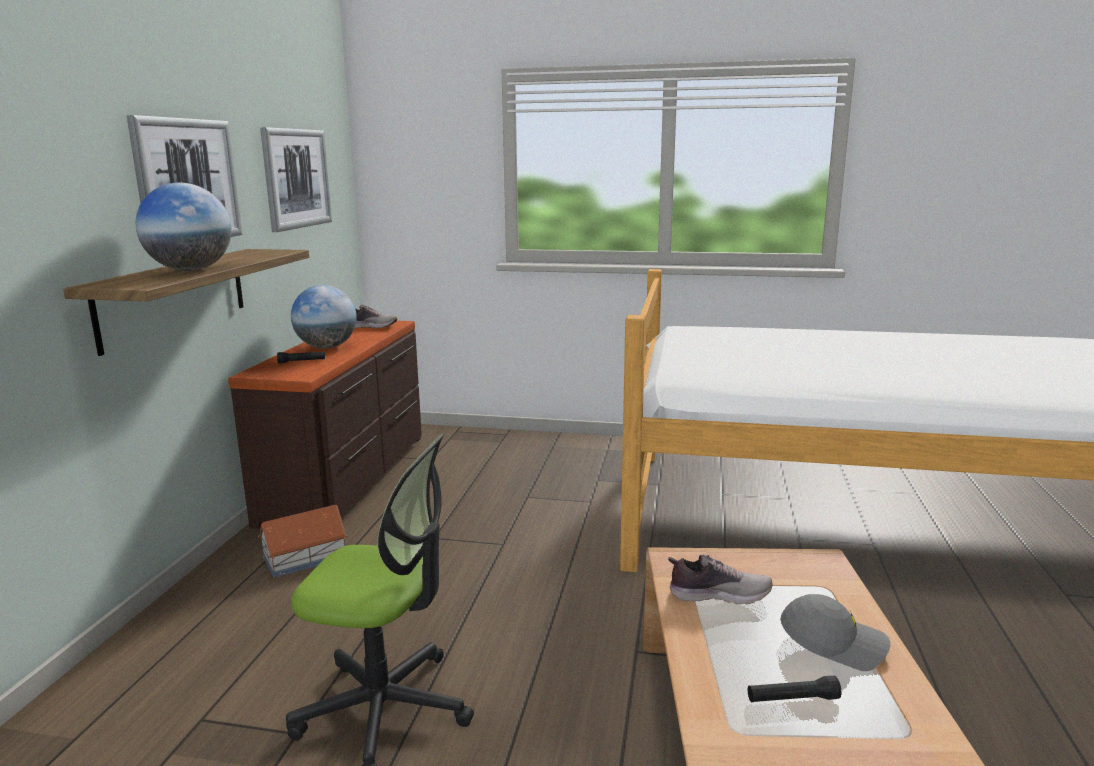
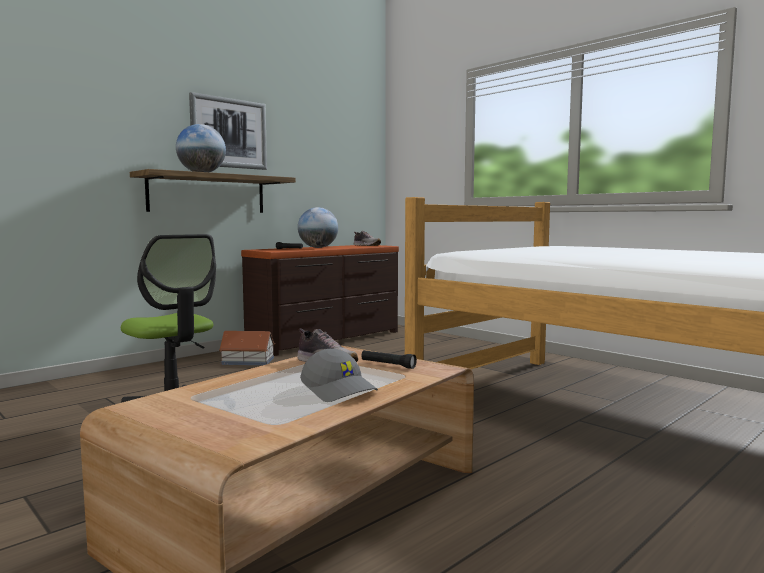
camera: 35 degrees right, 10 degrees down
picture [260,127,332,232] -> none
black flashlight [748,676,841,702] -> black flashlight moved to [361,350,417,369]

